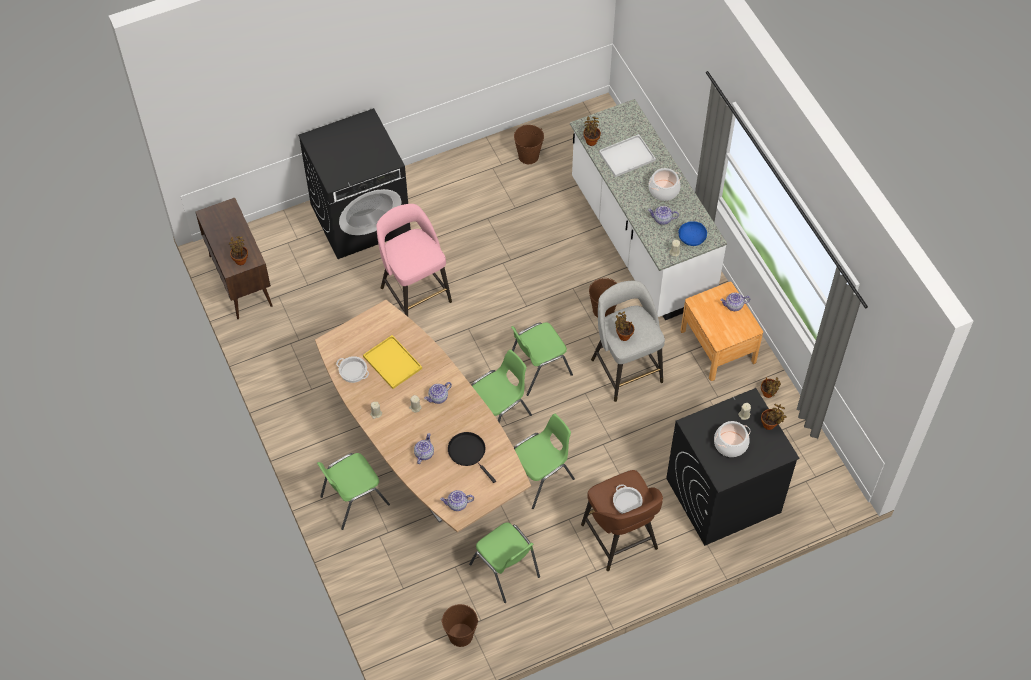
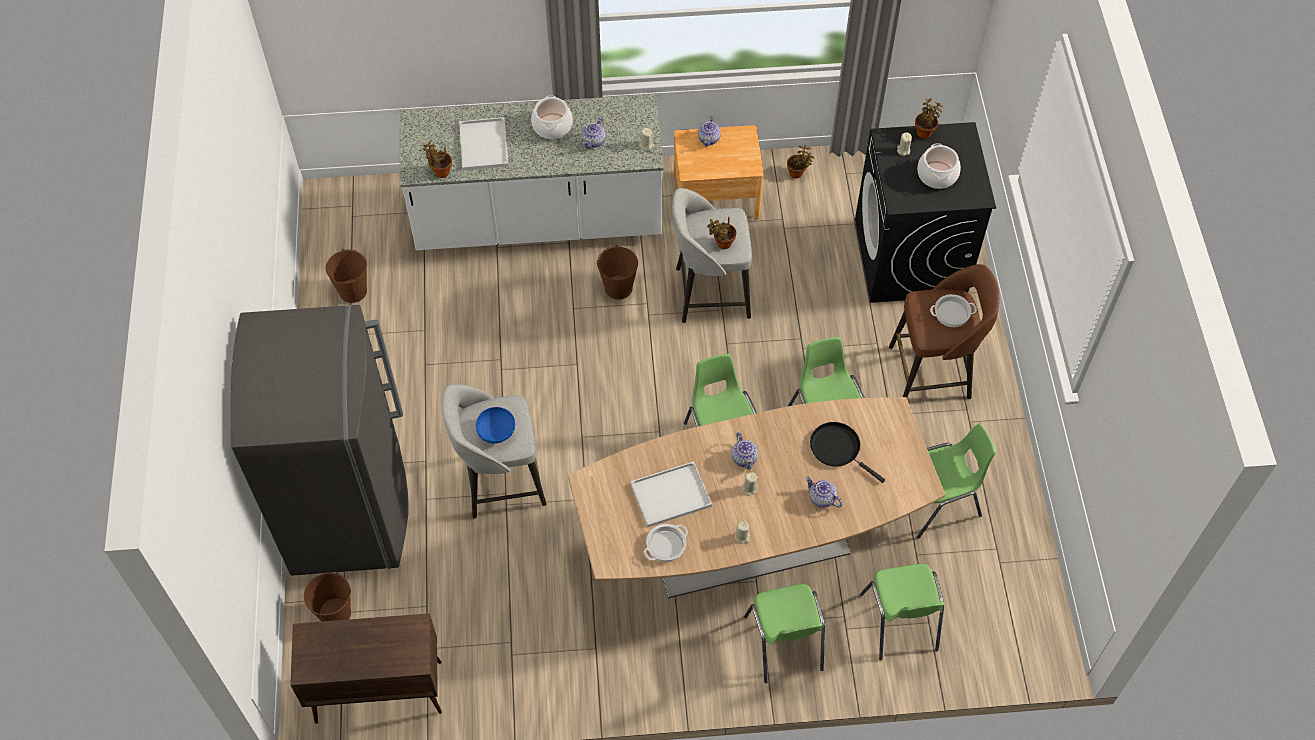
camera: 70 degrees left, 0 degrees up
potted plant [229,236,248,265] -> none
black washing machine [298,108,411,259] -> grey fridge [230,305,408,576]
yellow tray [363,335,422,389] -> white tray [630,461,712,527]
pink stool [376,204,452,316] -> grey stool [442,384,546,519]
teapot [440,490,474,511] -> none
brown bucket [441,604,478,647] -> brown bucket moved to [304,572,351,622]
black frying pan [448,432,496,483] -> black frying pan turned 60 degrees clockwise [810,422,885,483]
green chair [511,322,573,396] -> green chair moved to [860,564,944,661]
blue bowl [679,221,707,246] -> blue bowl moved to [476,407,515,444]

